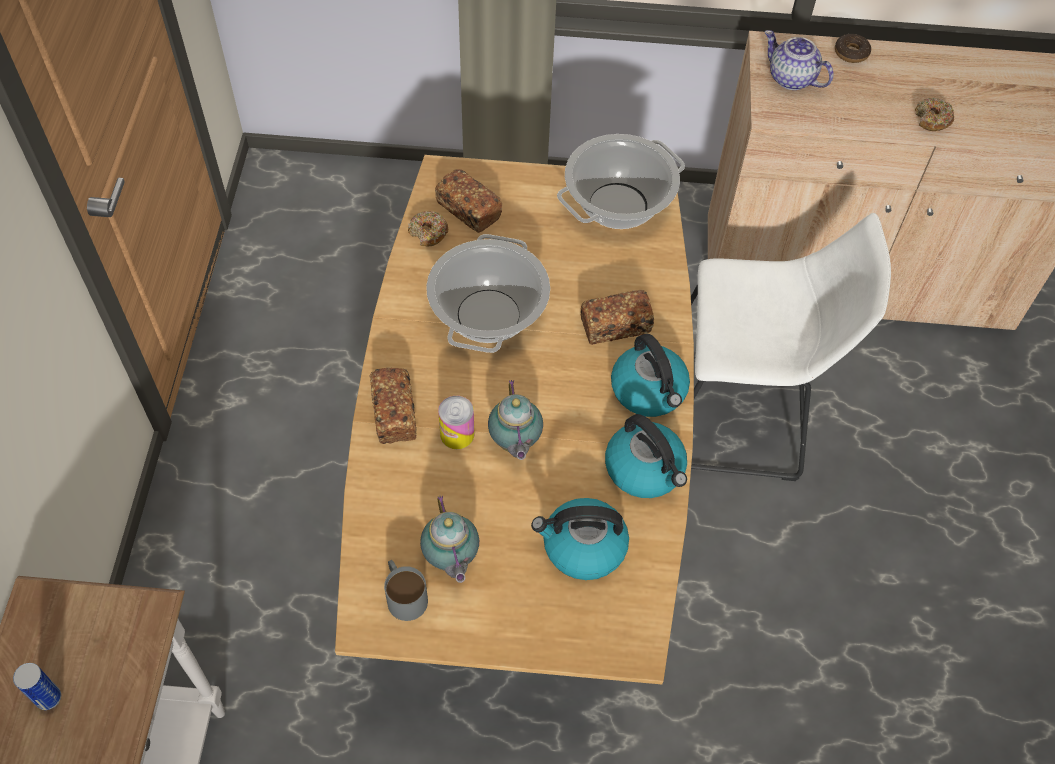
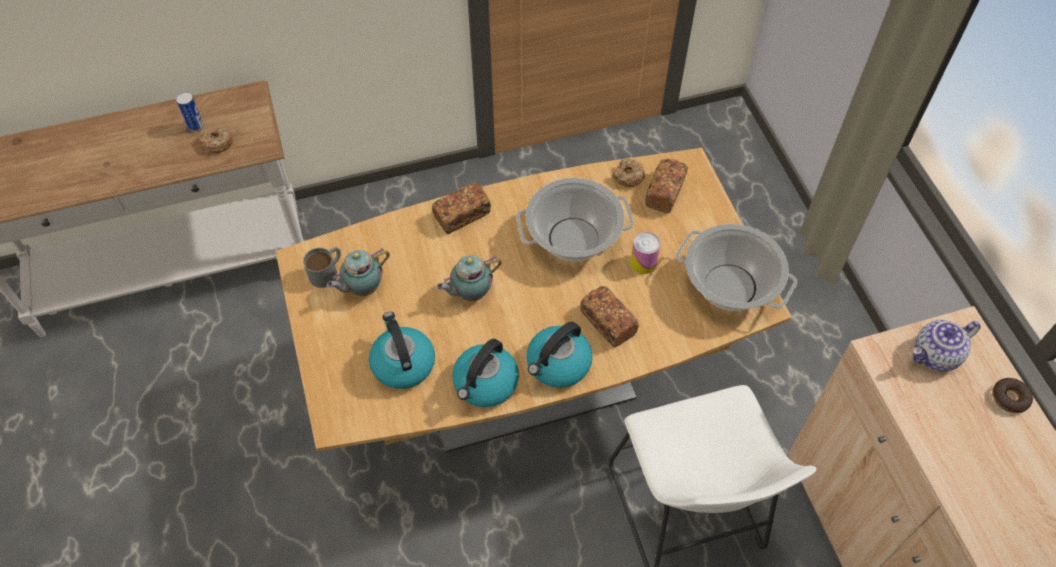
camera: 70 degrees right, 0 degrees up
can [438,396,474,449] -> can moved to [630,232,660,274]
teapot [765,30,834,90] -> teapot turned 135 degrees counterclockwise [913,320,981,371]
donut [915,98,954,131] -> donut moved to [200,125,233,153]

